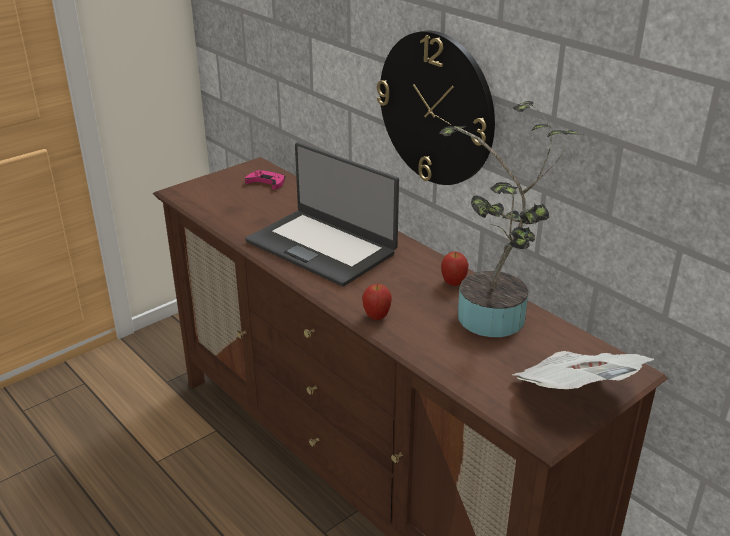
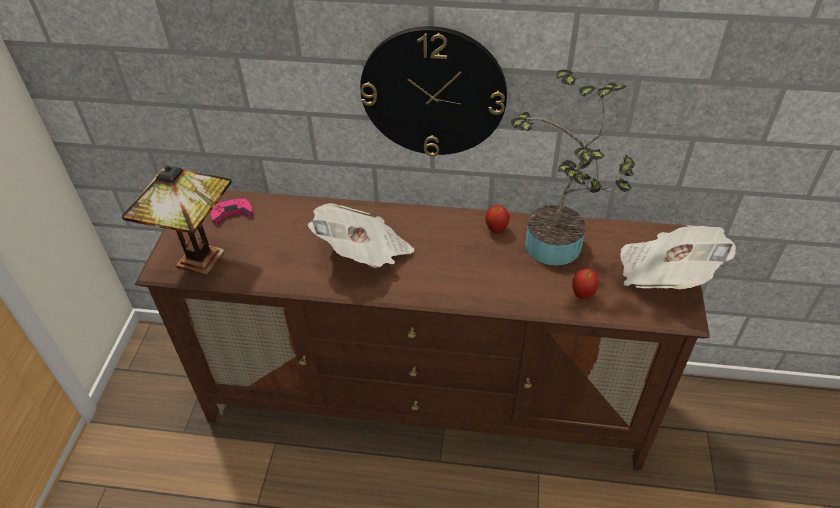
camera: 40 degrees left, 15 degrees up
laptop [245,142,399,286] -> newspaper [307,203,414,268]
apple [362,284,392,320] -> apple moved to [572,269,599,299]
none -> table lamp [122,165,232,275]

